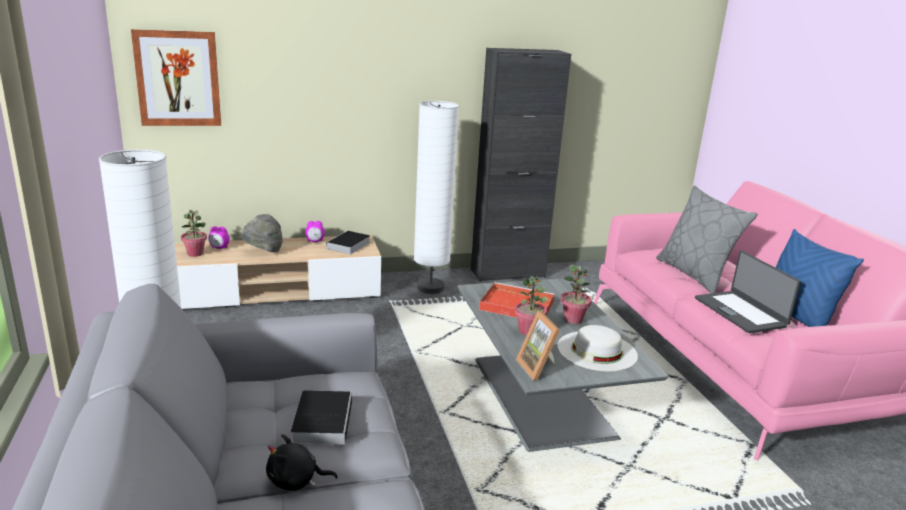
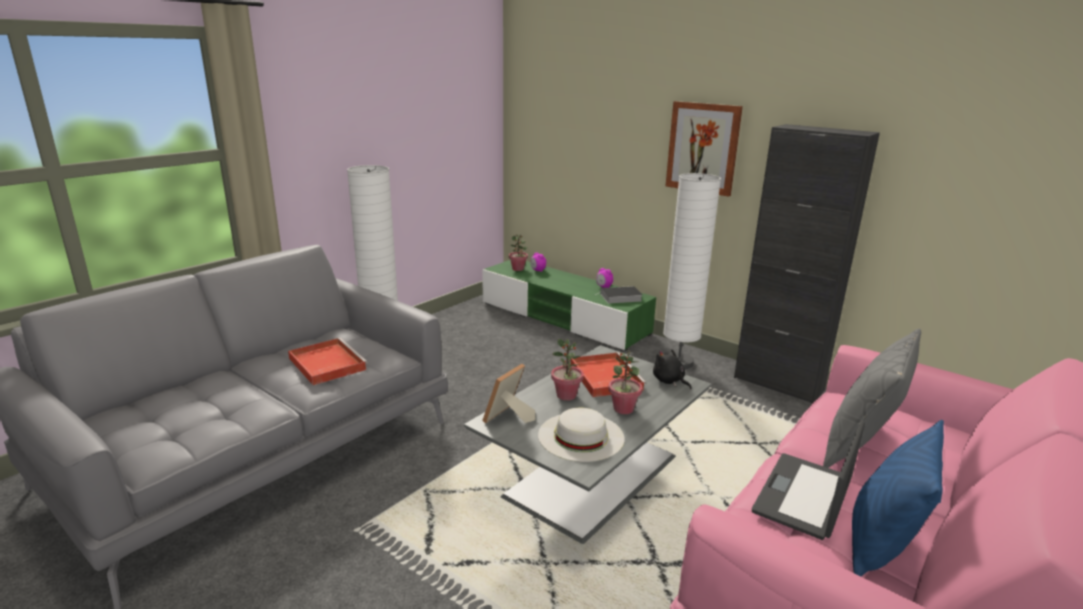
camera: 55 degrees right, 0 degrees up
picture [131,29,221,126] -> picture moved to [666,101,743,197]
beige tv stand [175,235,381,309] -> green tv stand [482,260,656,352]
grey hat [242,214,283,252] -> none
black plush toy [266,434,338,491] -> black plush toy moved to [653,349,691,389]
book [291,390,352,445] -> red tray [288,338,368,385]

